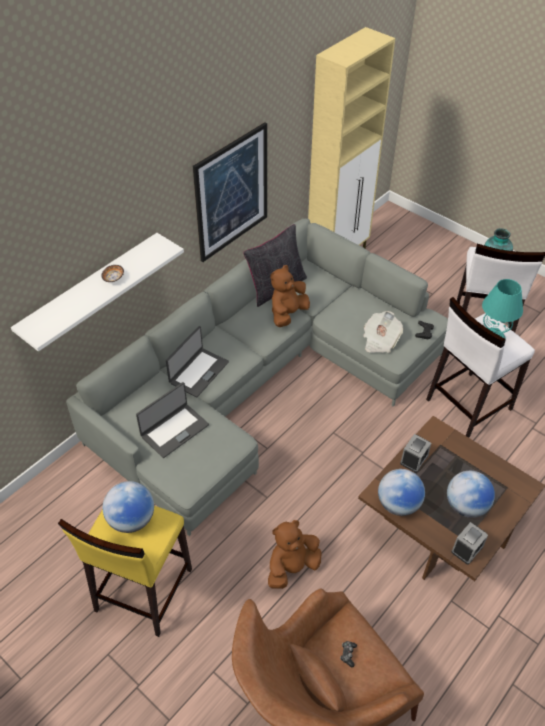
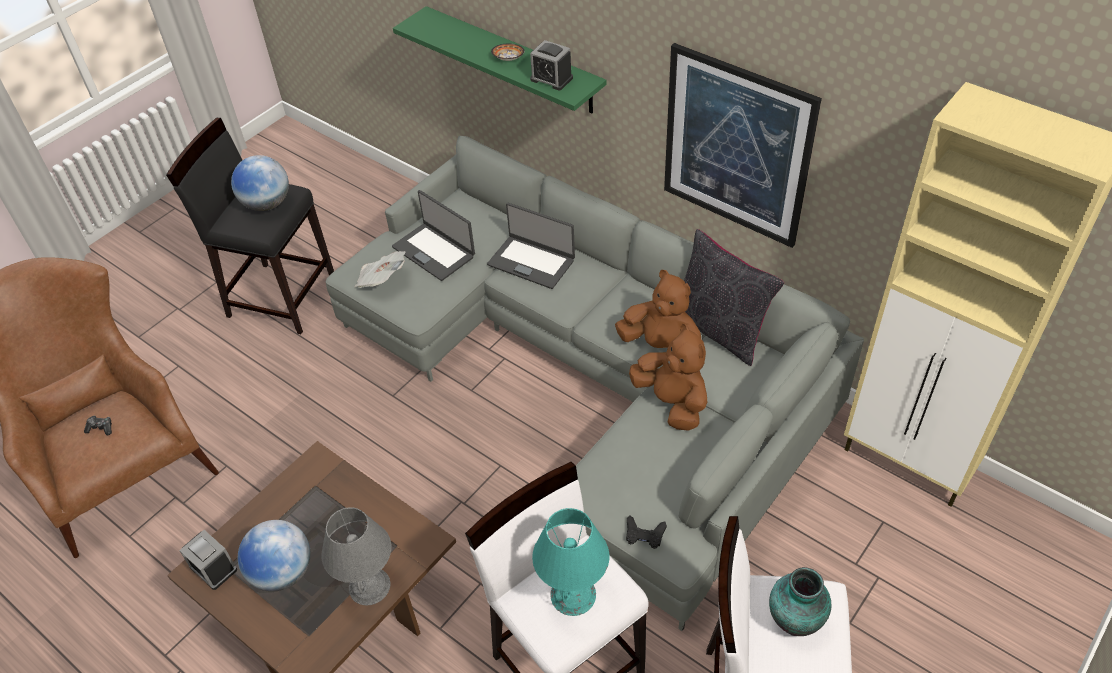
camera: 90 degrees right, 0 degrees up
white shelf [11,233,184,351] -> green shelf [393,6,606,113]
yellow stool [58,506,192,637] -> black stool [166,118,334,334]
brown plush toy [268,520,322,589] -> brown plush toy moved to [629,324,707,431]
newspaper [363,311,403,353] -> newspaper moved to [355,251,406,288]
globe [378,469,425,516] -> none
alarm clock [400,434,431,473] -> alarm clock moved to [530,40,573,90]
none -> grey table lamp [321,507,391,605]

